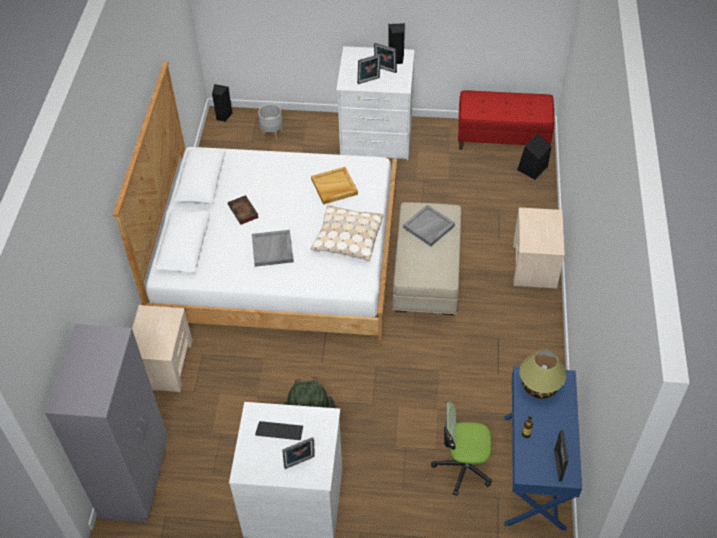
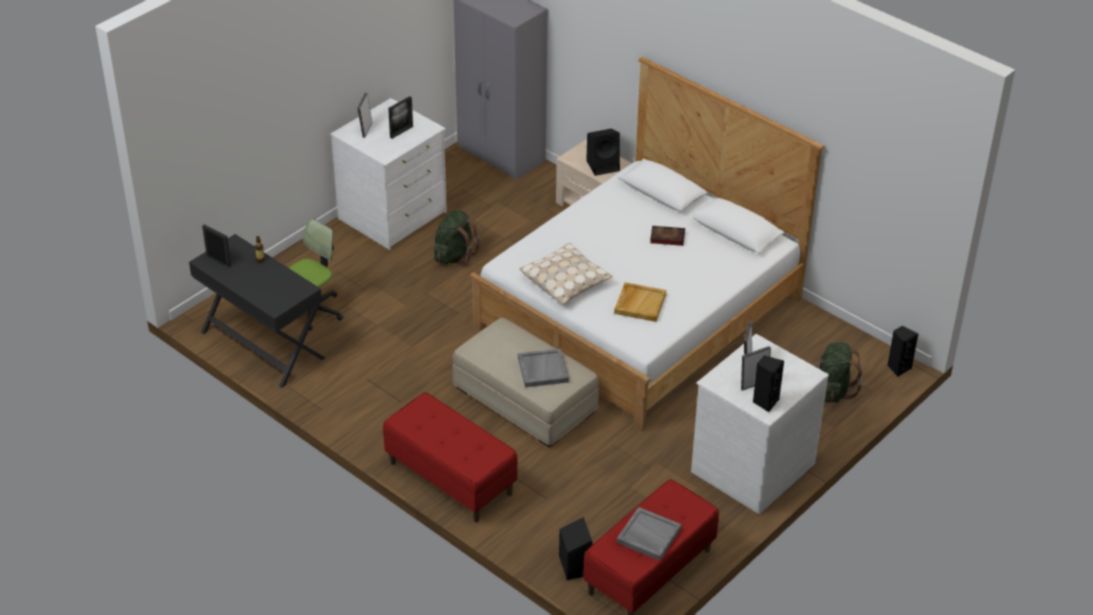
camera: 125 degrees right, 10 degrees down
grey tray [252,230,294,267] -> grey tray moved to [617,507,682,561]
keyboard [255,421,303,440] -> picture frame [388,96,413,139]
grey planter [258,104,283,142] -> green backpack [815,342,862,403]
blue desk [504,366,582,530] -> black desk [189,234,325,388]
beige nightstand [513,208,565,288] -> red bench [383,392,518,523]
table lamp [520,350,566,399] -> none
none -> black speaker [586,129,620,176]

